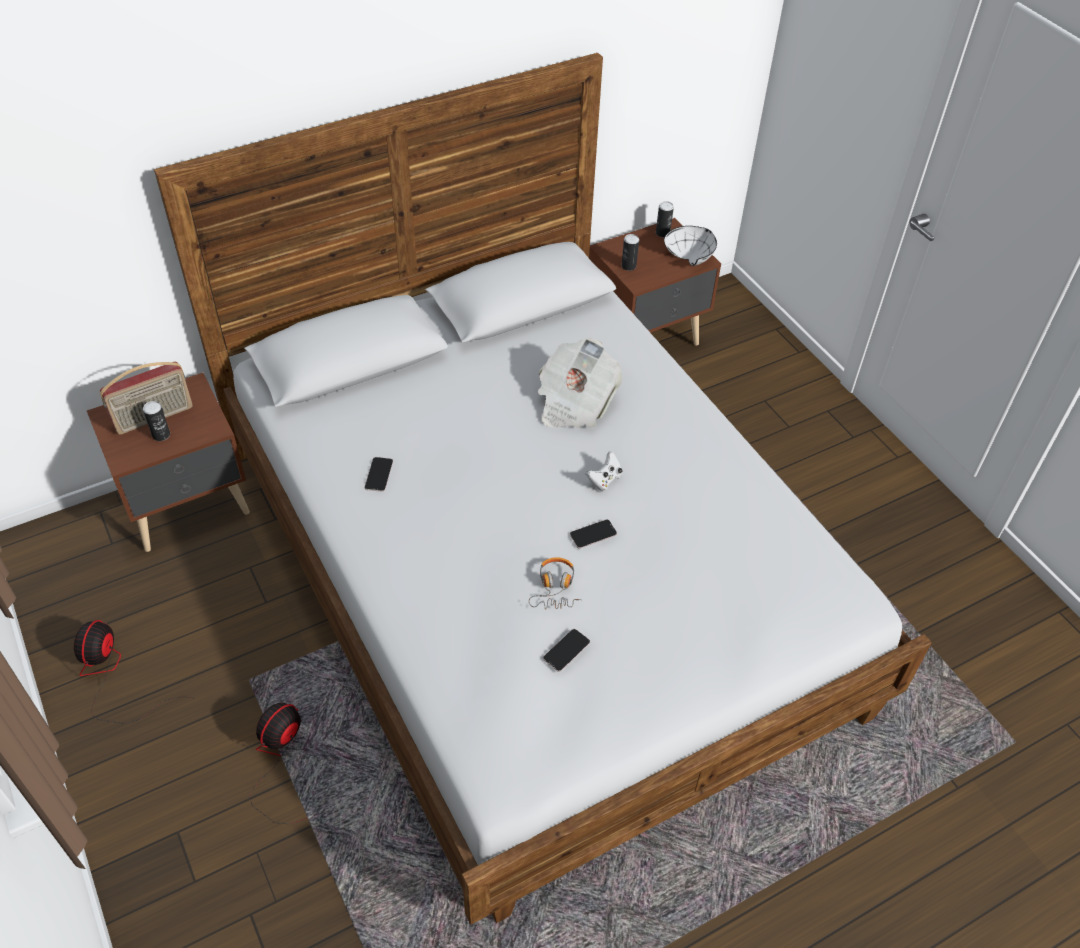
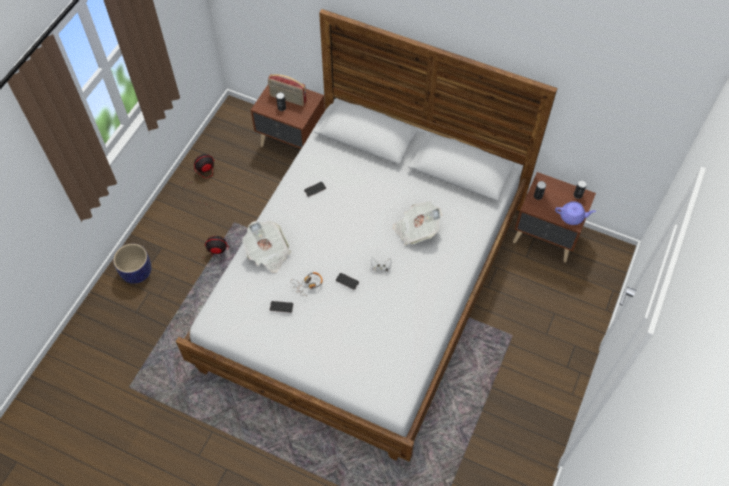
camera: 55 degrees right, 10 degrees up
white bowl [664,226,717,266] -> purple teapot [555,201,596,225]
none -> planter [113,244,151,284]
none -> newspaper [242,221,291,273]

